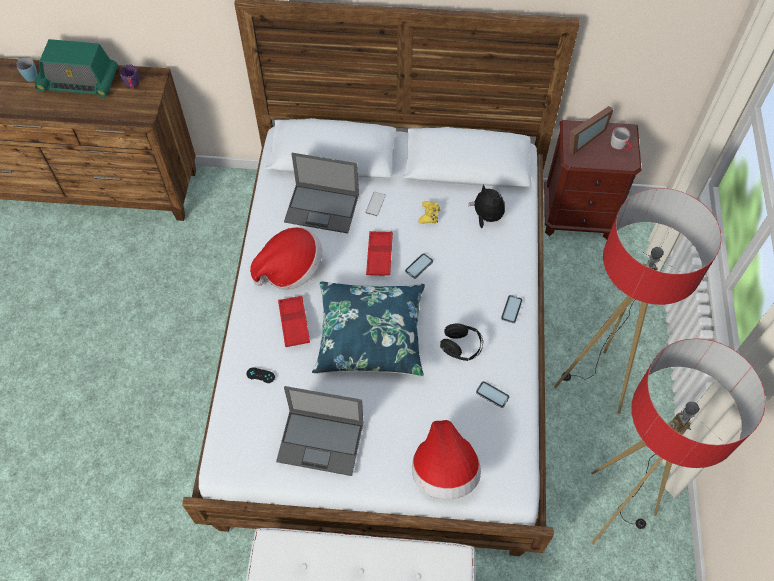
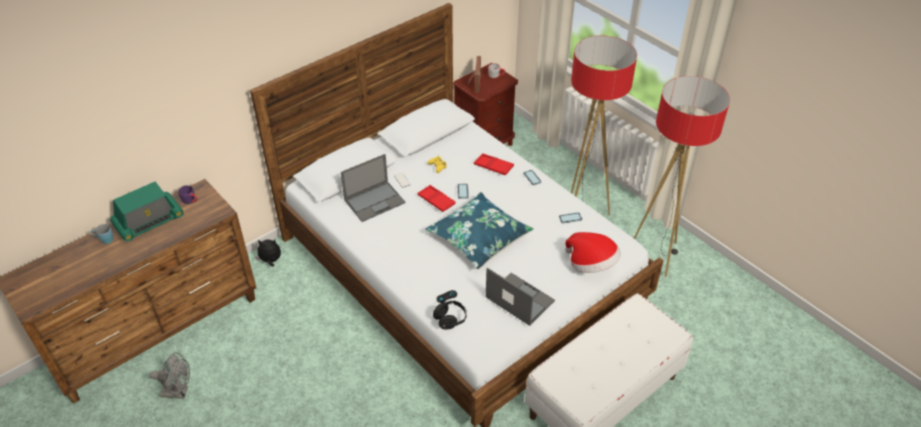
camera: 45 degrees left, 15 degrees down
hat [250,227,323,289] -> none
laptop [276,386,364,476] -> laptop turned 105 degrees counterclockwise [486,268,555,326]
red tray [278,296,310,347] -> red tray moved to [474,153,514,175]
black headphones [440,324,483,361] -> black headphones moved to [433,301,467,330]
plush toy [469,184,505,228] -> plush toy moved to [255,239,281,267]
none -> grey fan [149,352,190,399]

